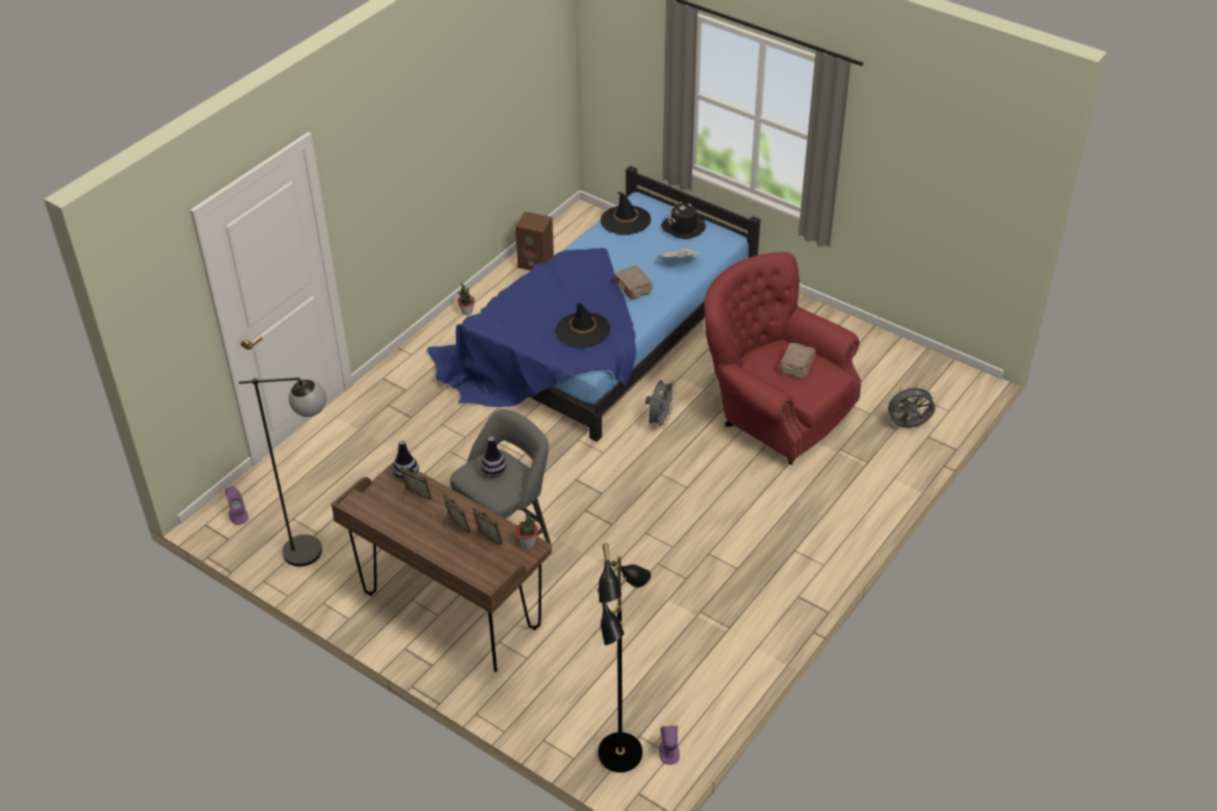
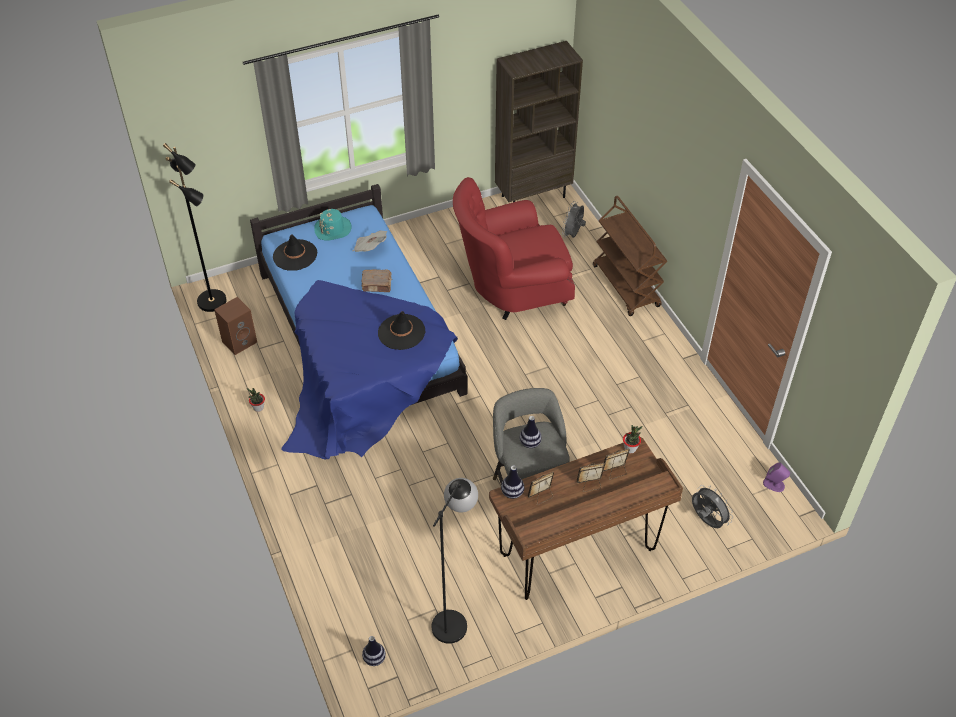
camera: 60 degrees left, 5 degrees up
purple speaker [226,486,248,525] -> vase [362,636,386,666]
black floor lamp [597,543,651,773] -> black floor lamp moved to [163,143,227,312]
grey fan [645,380,676,429] -> grey fan moved to [692,485,733,528]
black hat [661,202,706,239] -> turquoise hat [314,209,352,240]
brown book [779,343,816,379] -> none
none -> brown bookcase [495,41,583,202]
none -> brown cart [593,196,667,316]

